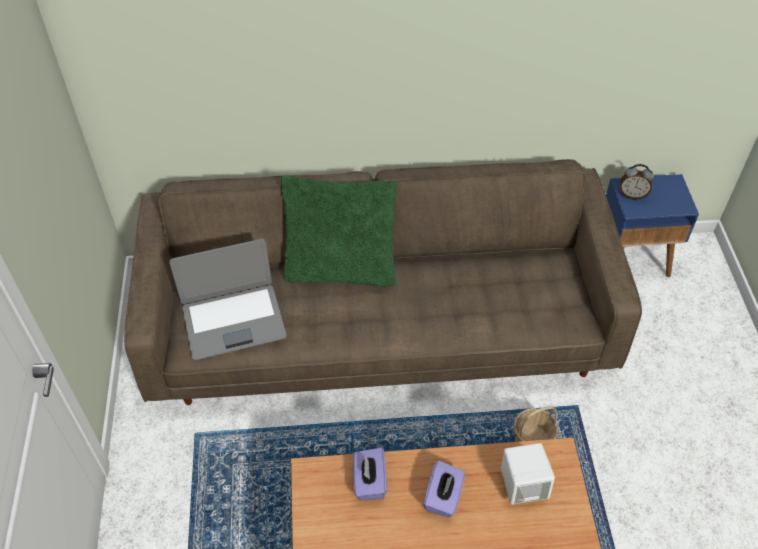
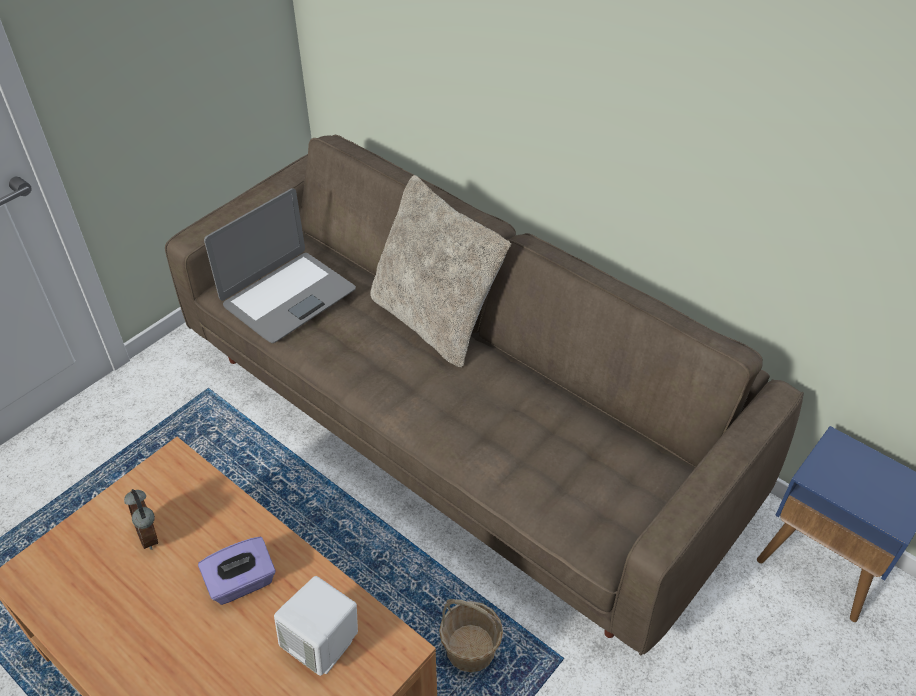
camera: 45 degrees right, 5 degrees down
laptop [170,239,287,360] -> laptop turned 75 degrees counterclockwise [204,188,356,343]
green pillow [281,176,397,287] -> beige pillow [371,175,511,367]
purple tissue box [353,447,387,500] -> none
alarm clock [620,164,654,199] -> alarm clock moved to [124,489,158,550]

